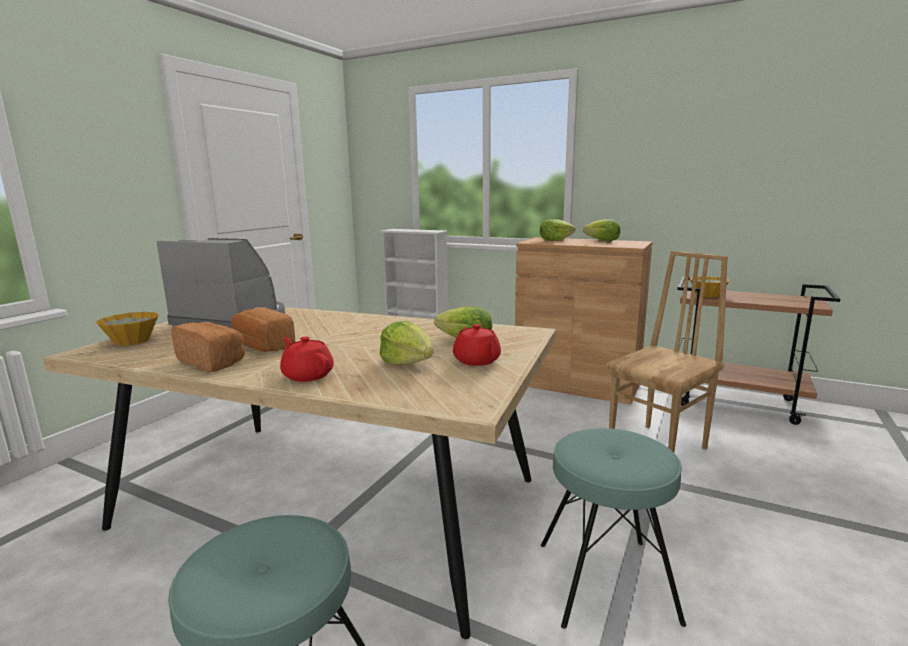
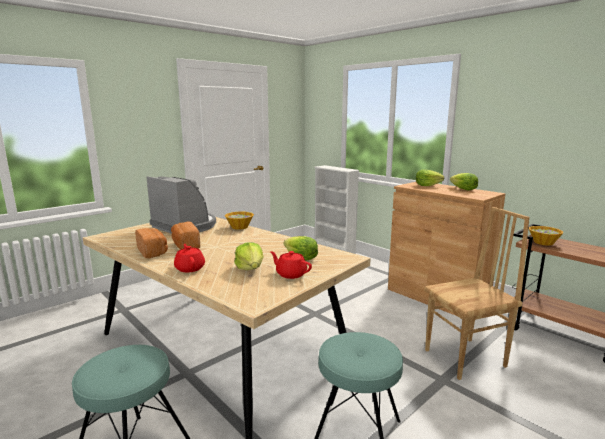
camera: 20 degrees right, 0 degrees up
bowl [96,312,159,346] -> bowl moved to [225,211,254,230]
red teapot [453,324,501,366] -> red teapot turned 120 degrees clockwise [270,251,312,279]

